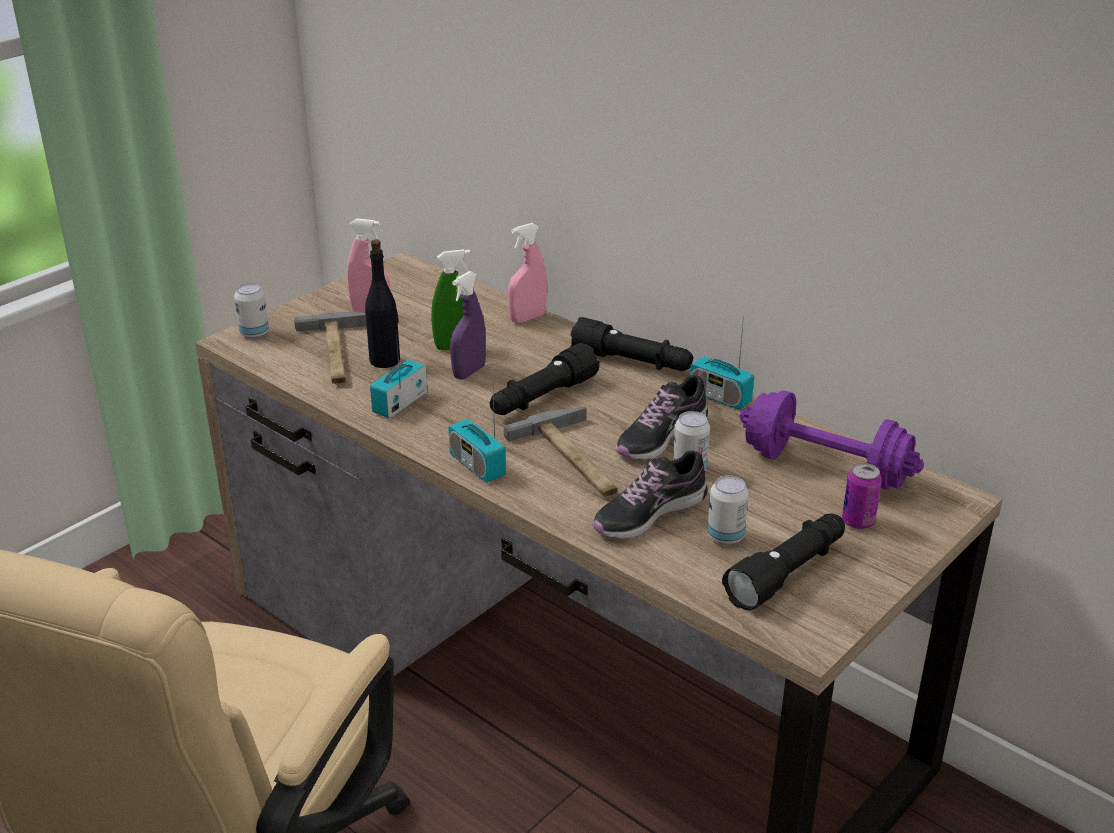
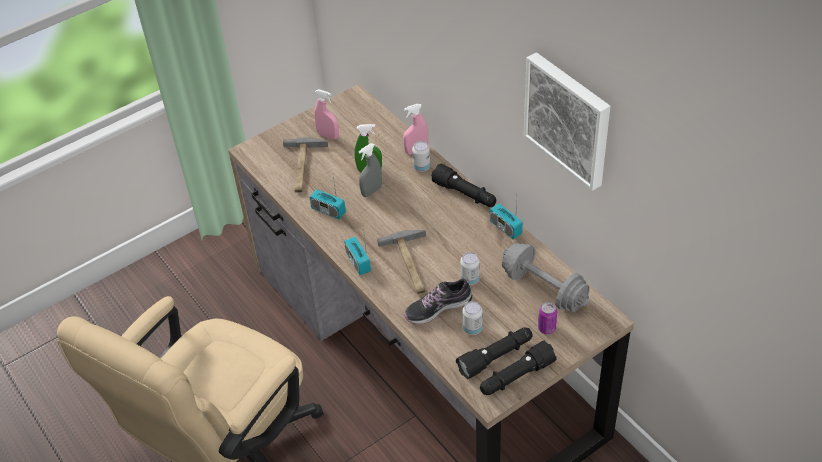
camera: 15 degrees right, 15 degrees up
can [234,283,269,339] -> can moved to [412,141,430,172]
black bottle [365,239,400,368] -> none
radio [370,335,427,418] -> radio turned 105 degrees counterclockwise [310,177,346,219]
purple spray bottle [450,271,486,380] -> grey spray bottle [358,143,382,197]
black flashlight [490,343,599,415] -> black flashlight moved to [480,341,557,395]
shoe [615,370,708,460] -> none
purple dumbbell [740,390,924,490] -> grey dumbbell [502,243,590,312]
none -> picture [524,52,610,191]

